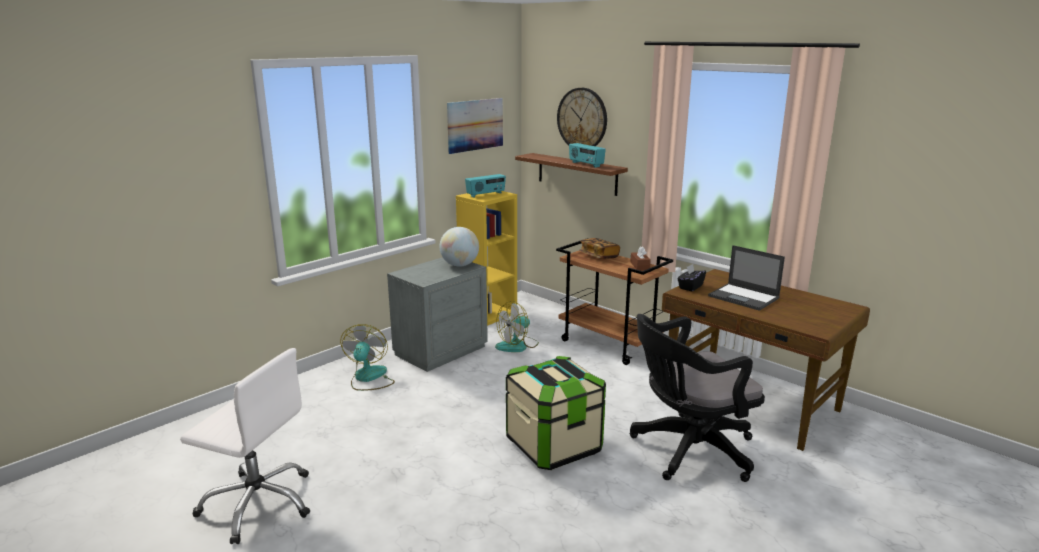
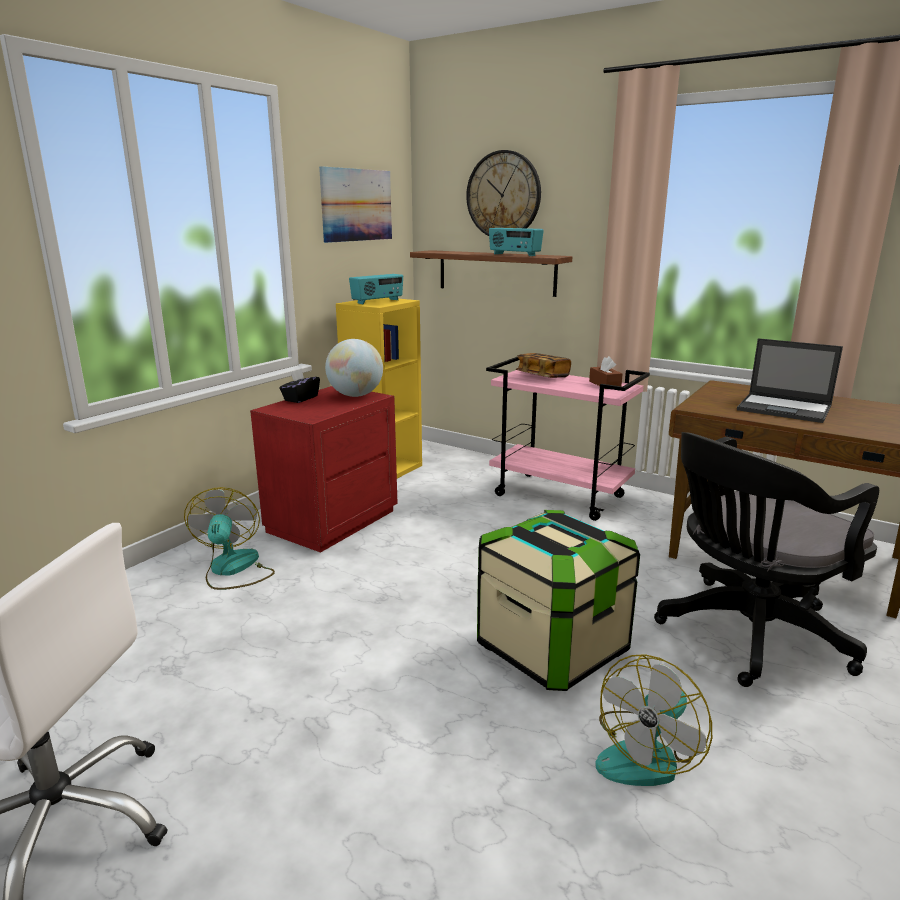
camera: 10 degrees left, 0 degrees up
grey nightstand [387,257,488,372] -> red nightstand [250,386,398,553]
fan [495,301,539,352] -> fan moved to [595,654,712,786]
brown cart [556,238,673,365] -> pink cart [486,357,650,521]
black tissue box [677,264,706,291] -> black tissue box moved to [279,369,320,403]

